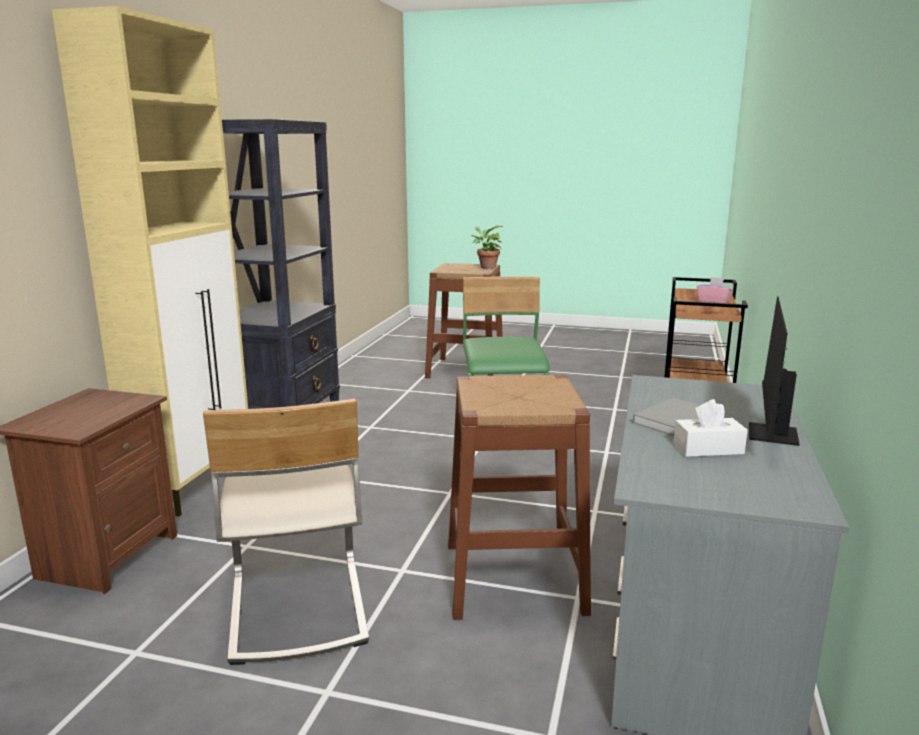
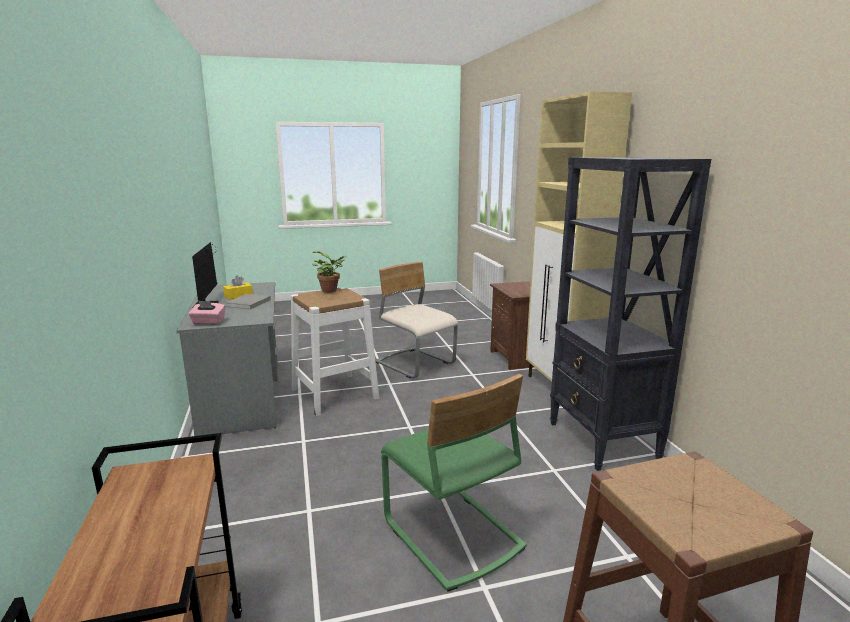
camera: 150 degrees right, 0 degrees up
brown stool [448,375,591,620] -> white stool [291,287,379,416]
potted plant [471,225,503,269] -> potted plant moved to [312,251,347,293]
white tissue box [673,399,748,457] -> yellow tissue box [223,276,253,300]
pink tissue box [697,277,733,303] -> pink tissue box moved to [188,301,225,325]

